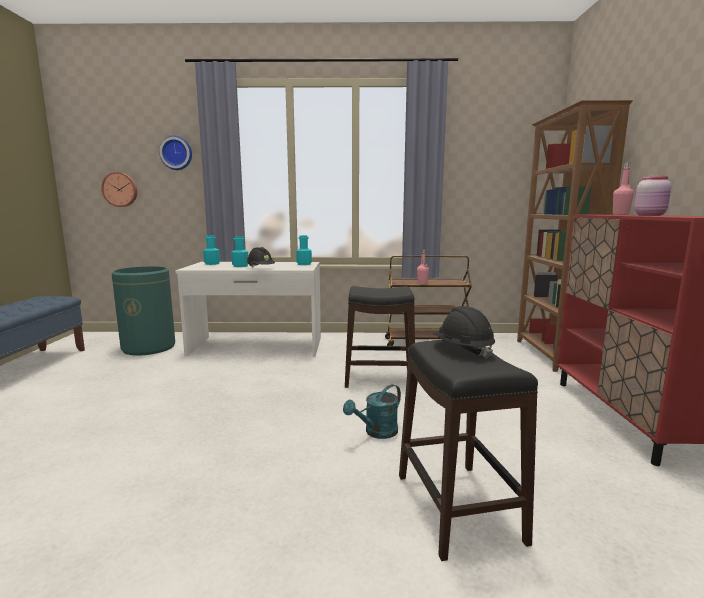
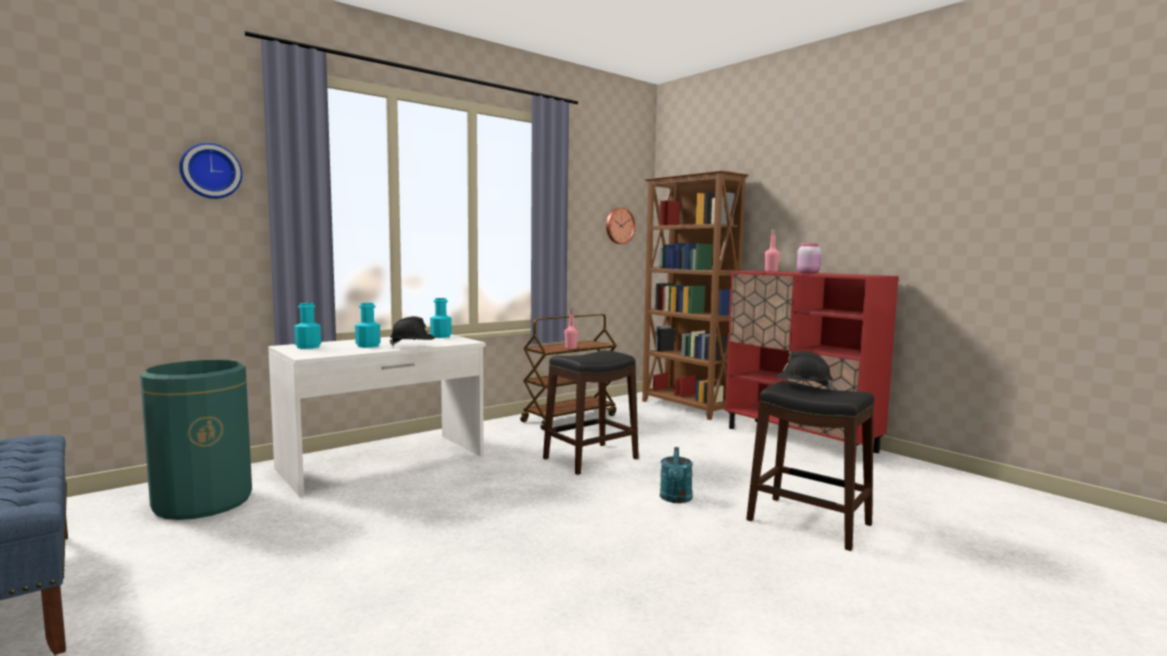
camera: 40 degrees left, 5 degrees down
wall clock [101,172,137,207] -> wall clock moved to [606,208,636,244]

